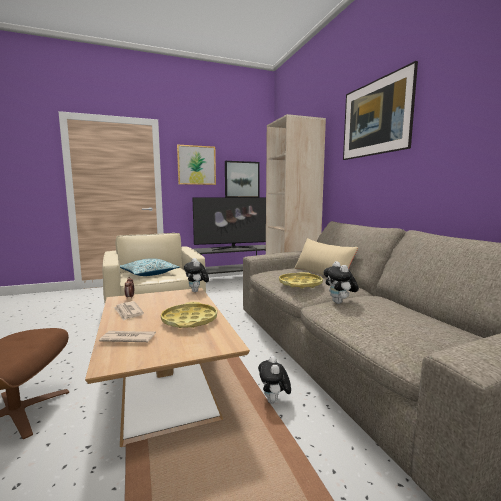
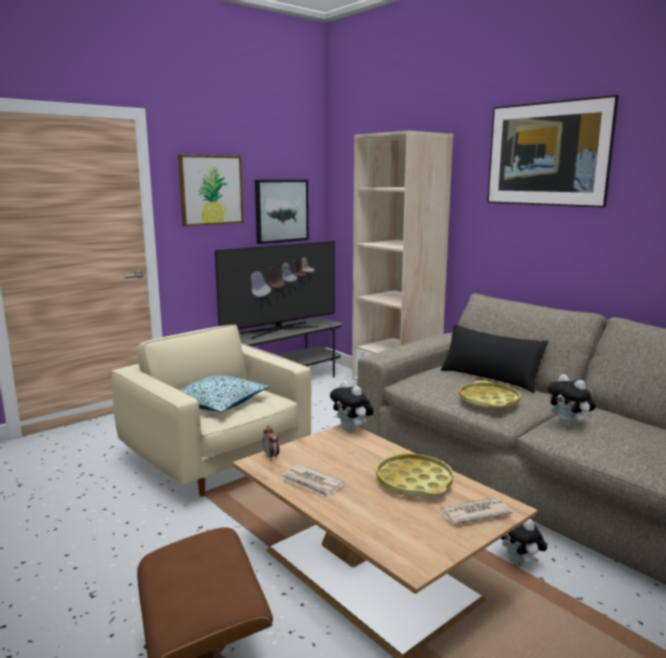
camera: 20 degrees left, 5 degrees up
newspaper [99,331,156,342] -> newspaper moved to [438,497,513,524]
beige pillow [294,238,358,276] -> black pillow [441,324,548,393]

